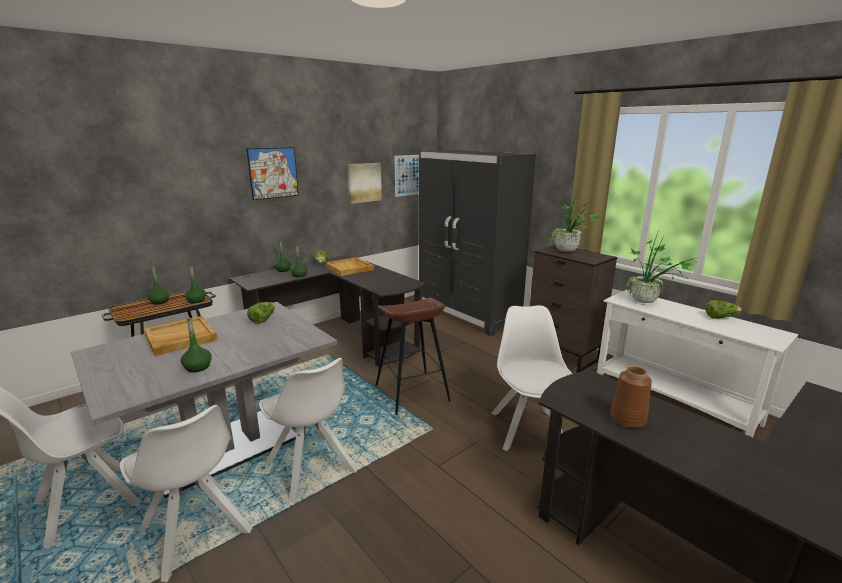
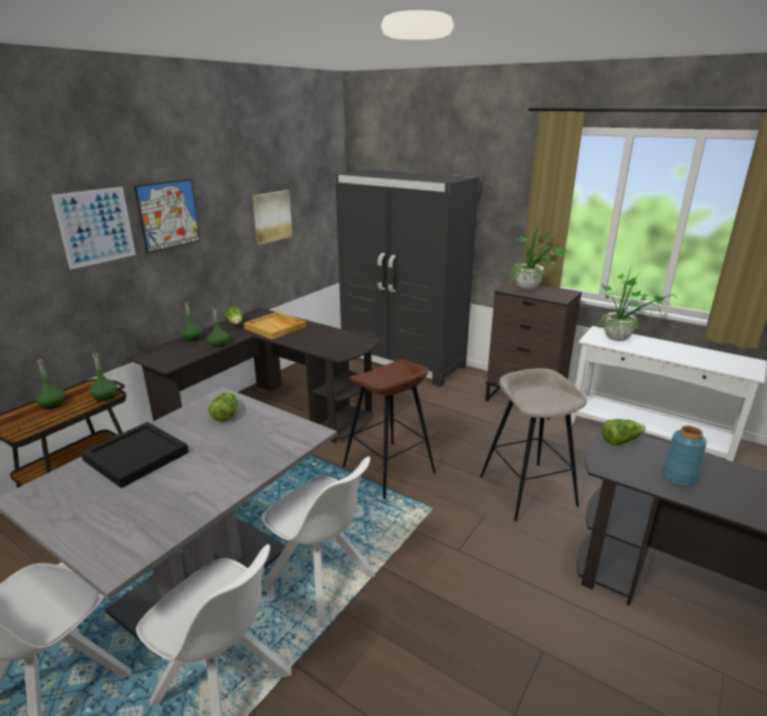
camera: 15 degrees left, 5 degrees up
beige tray [144,316,218,356] -> black tray [81,422,189,488]
green bottle [181,318,212,372] -> none
picture [394,155,419,197] -> picture moved to [52,187,136,269]
white chair [491,305,572,451] -> grey stool [480,368,587,522]
brown vase [610,366,652,428] -> blue vase [661,426,707,487]
lettuce [706,300,742,319] -> lettuce moved to [602,419,645,445]

